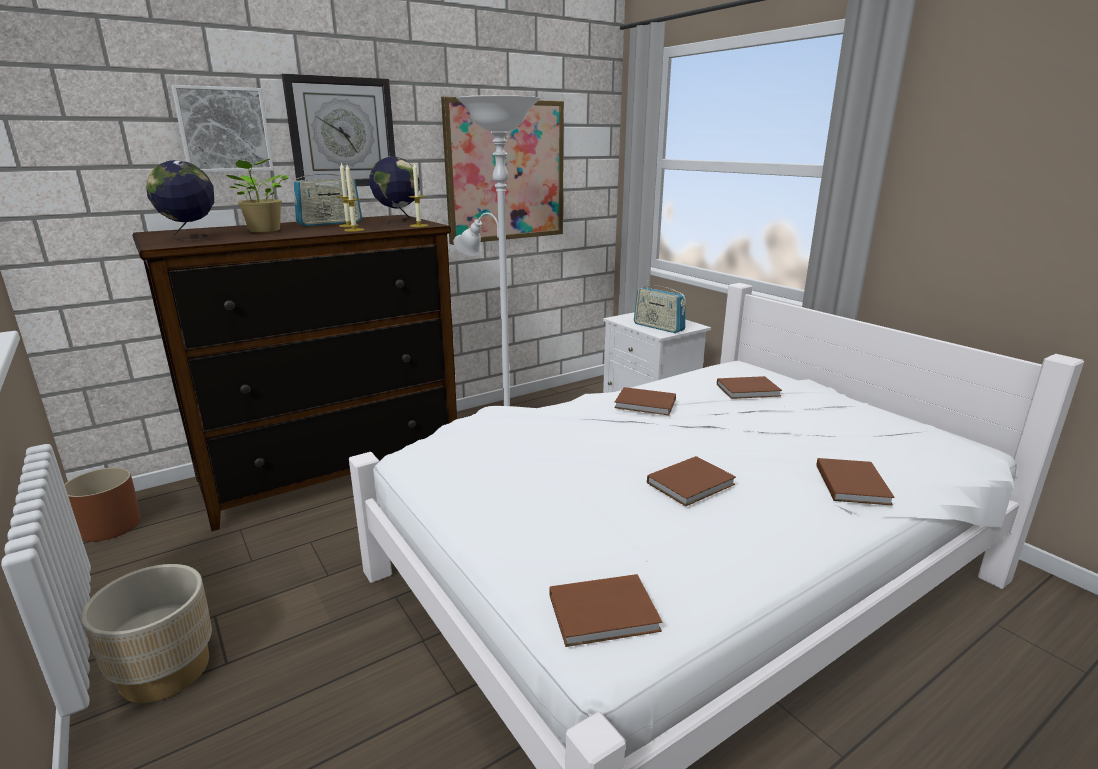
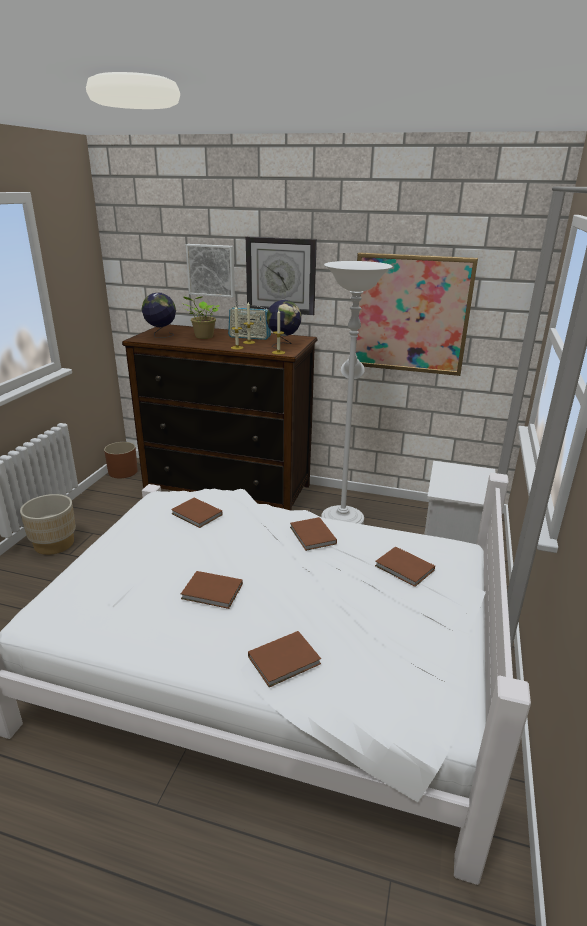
camera: 50 degrees right, 5 degrees up
brown book [550,574,662,647] -> brown book moved to [171,498,223,528]
radio [634,280,686,333] -> none

